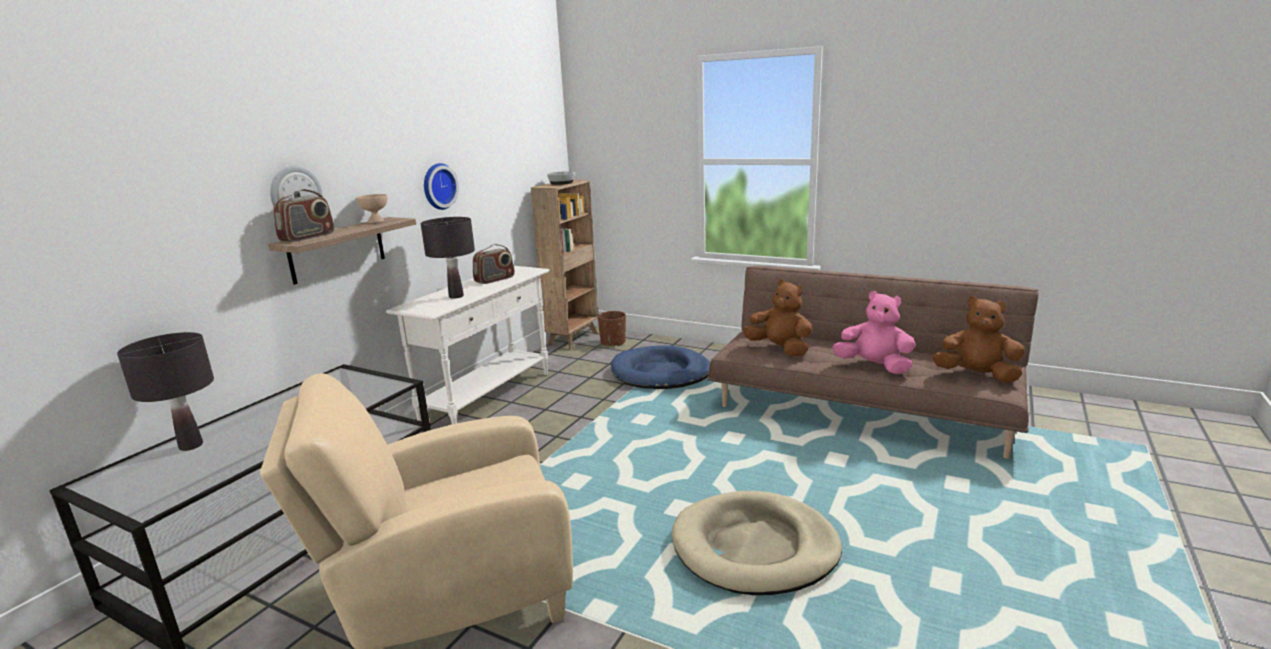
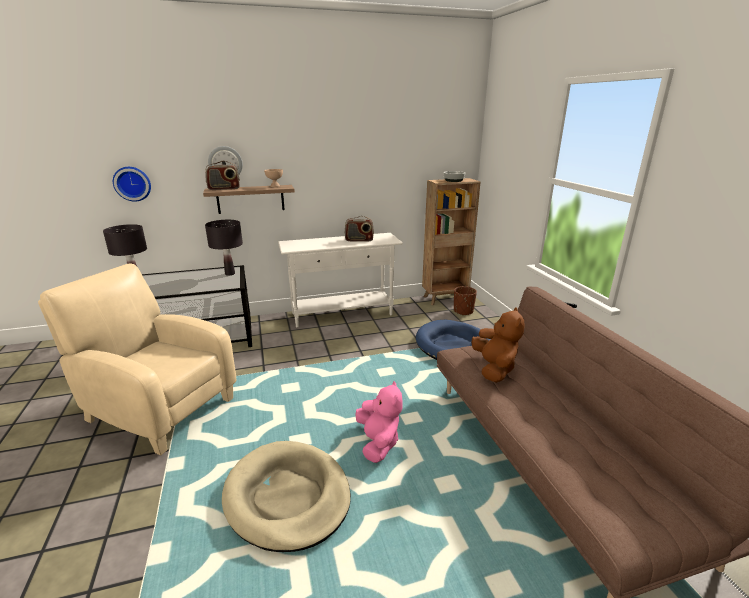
camera: 45 degrees right, 5 degrees up
black table lamp [421,217,475,299] -> black table lamp moved to [205,220,243,276]
wall clock [424,163,459,210] -> wall clock moved to [113,167,151,201]
pink plush toy [832,291,916,374] -> pink plush toy moved to [355,381,403,463]
brown plush toy [933,296,1025,383] -> none

